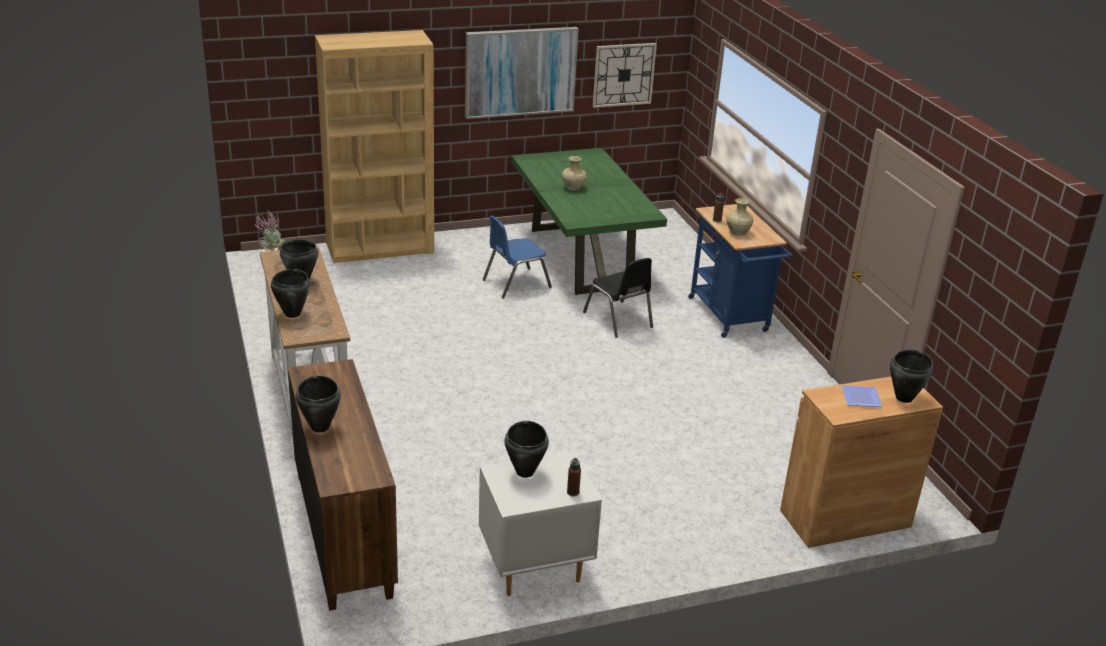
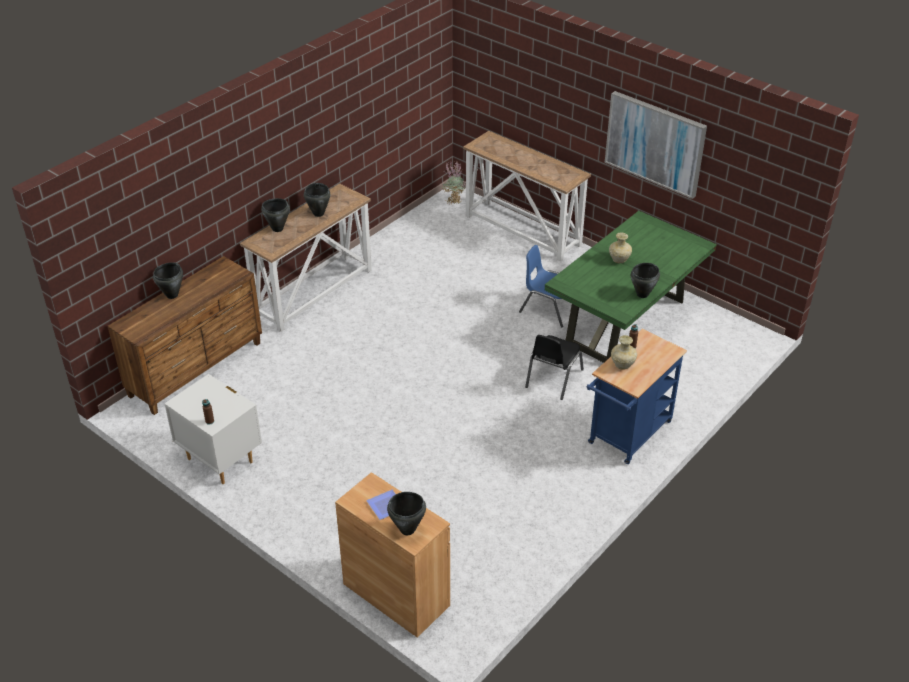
camera: 60 degrees right, 10 degrees up
brown bookcase [315,30,434,263] -> console table [463,131,591,261]
black cooking pot [504,421,549,478] -> black cooking pot moved to [631,263,660,298]
wall clock [593,43,657,108] -> none

